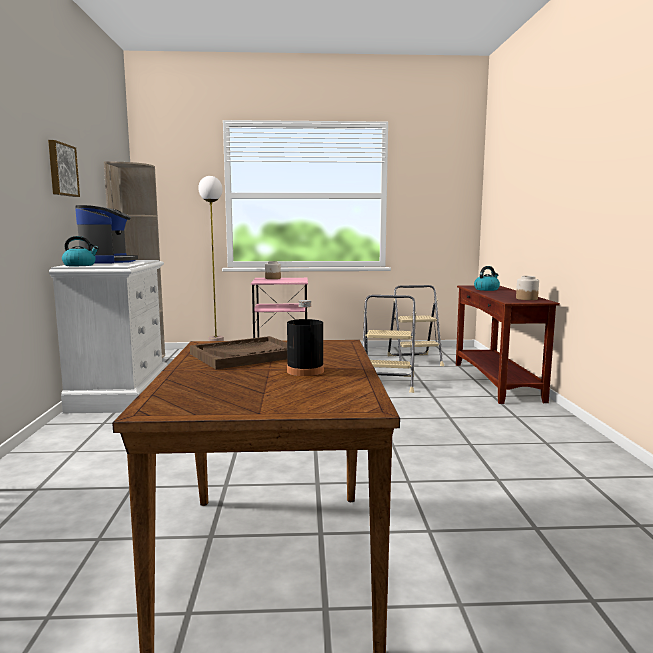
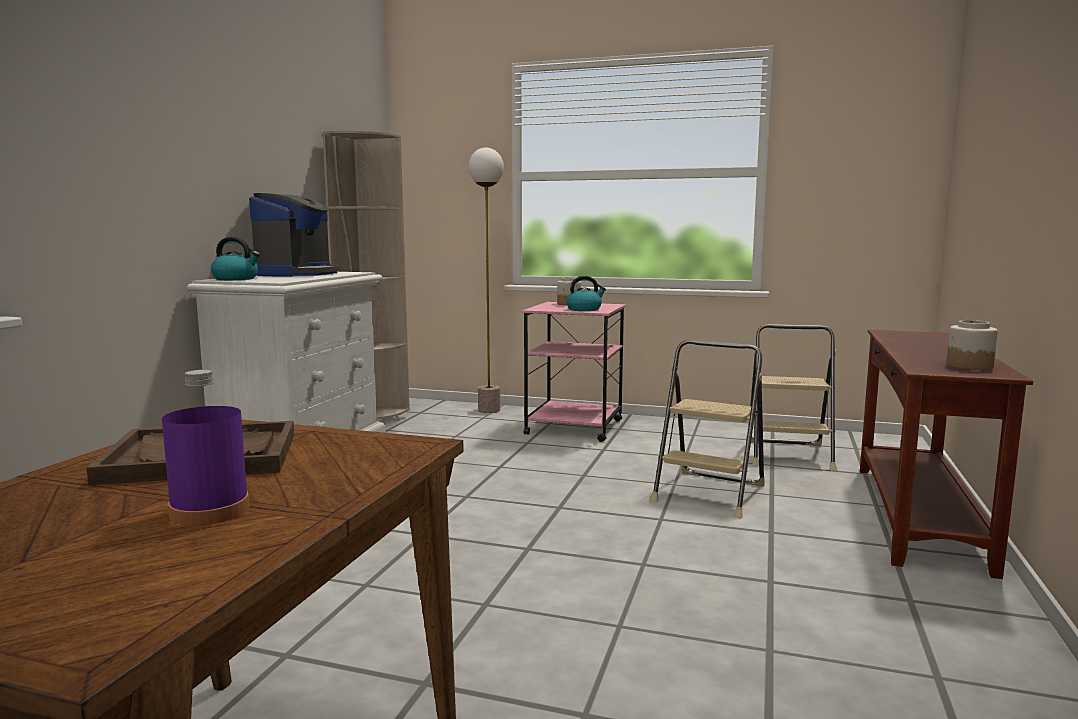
camera: 20 degrees right, 0 degrees up
picture [48,140,80,197] -> none
black bottle [287,300,324,376] -> purple bottle [162,370,250,526]
kettle [474,266,500,291] -> kettle moved to [566,276,606,311]

